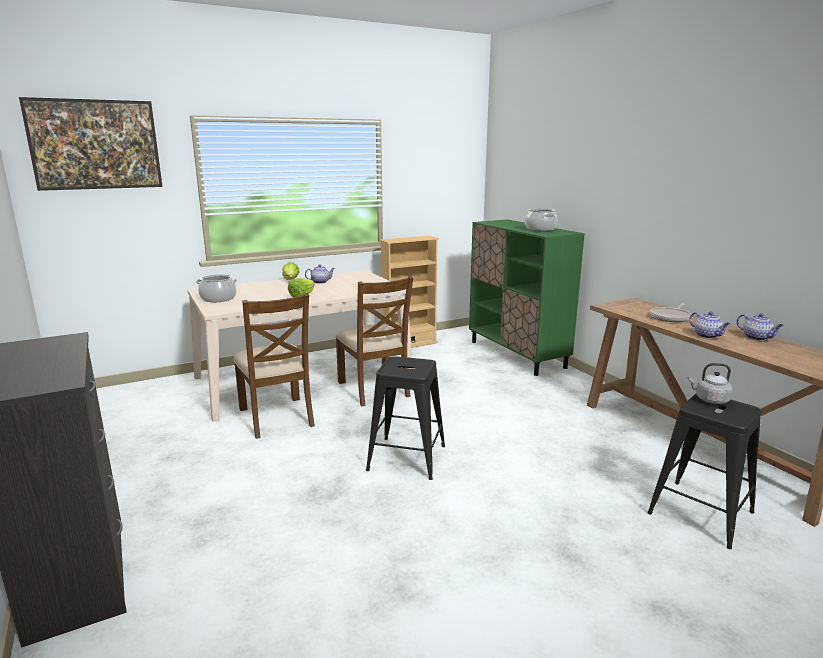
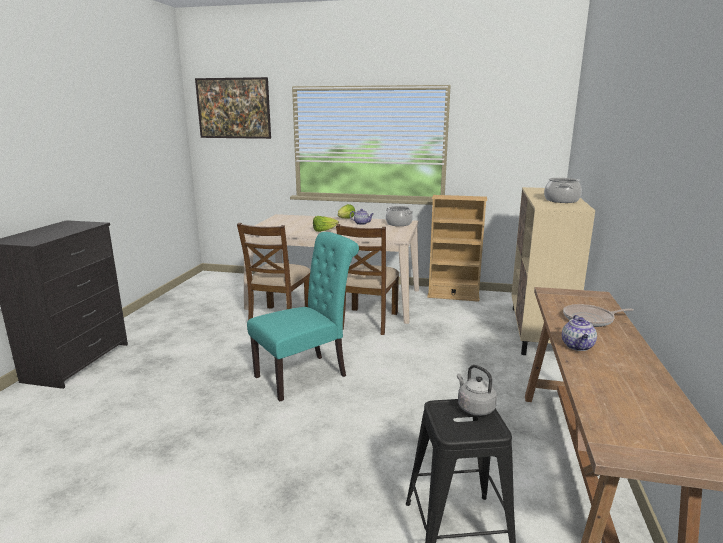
camera: 40 degrees right, 0 degrees up
cooking pot [196,274,237,302] -> cooking pot moved to [386,206,413,226]
black stool [366,356,445,480] -> turquoise chair [247,232,359,402]
green cabinet [469,219,585,376] -> beige cabinet [511,187,595,355]
teapot [736,313,784,341] -> none

